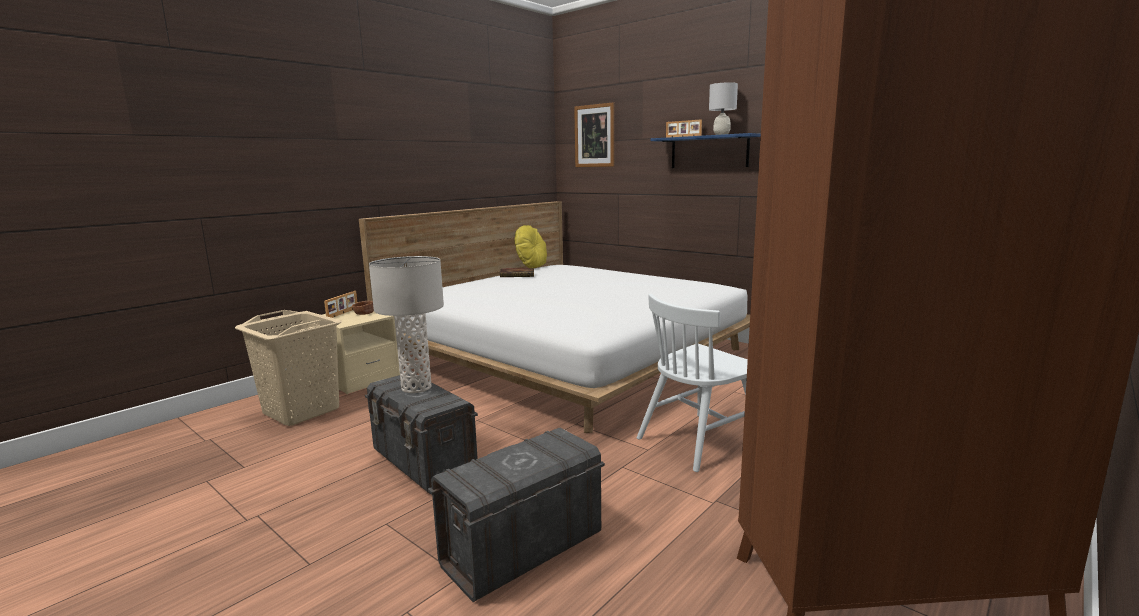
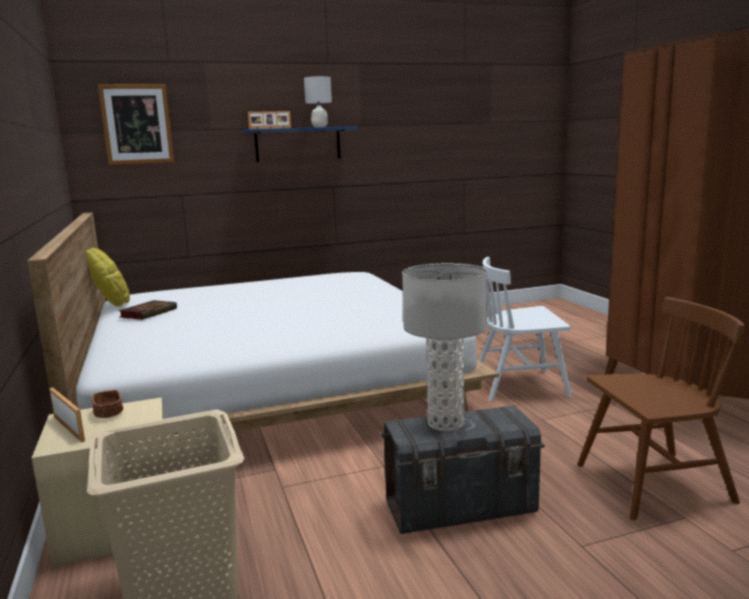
camera: 60 degrees left, 0 degrees up
grey storage box [428,428,605,602] -> brown chair [577,297,745,520]
white chair [637,294,748,472] -> white chair turned 90 degrees clockwise [479,257,572,401]

